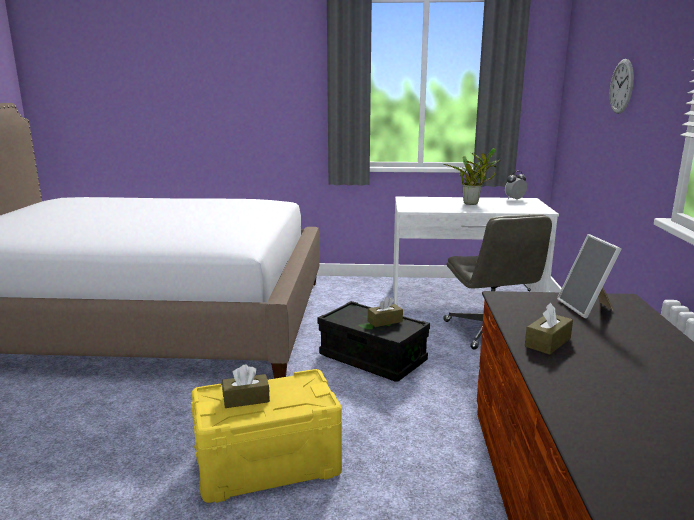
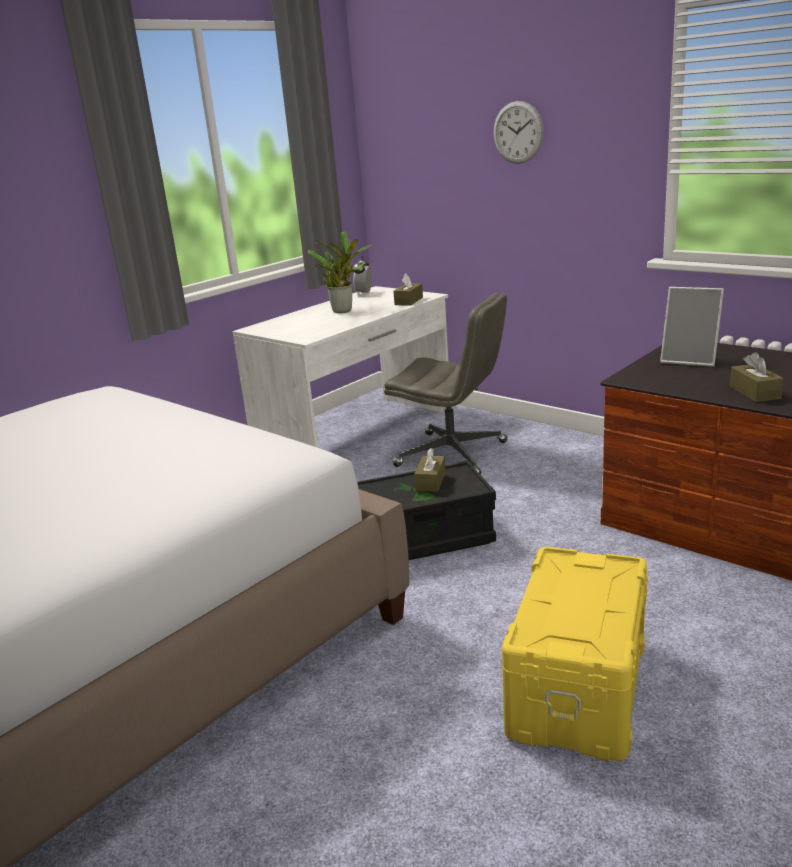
camera: 50 degrees left, 5 degrees up
brown tissue box [222,365,270,408] -> brown tissue box moved to [393,273,423,306]

